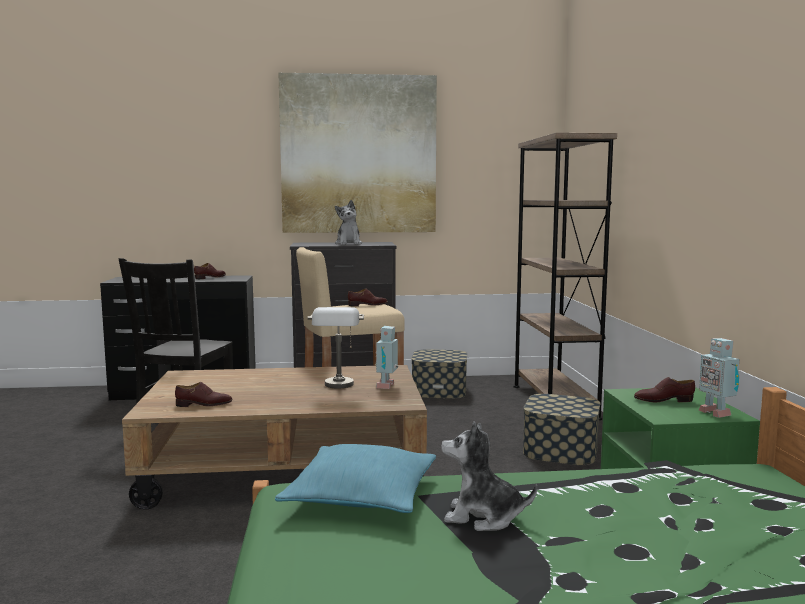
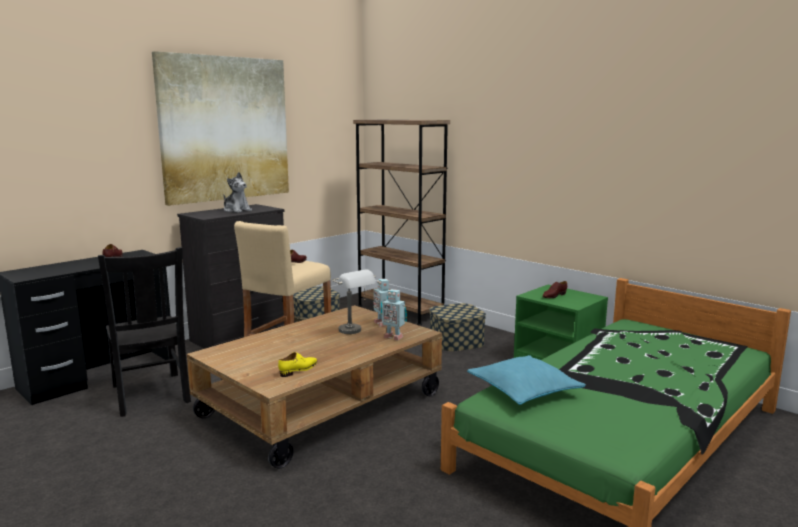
camera: 40 degrees left, 5 degrees up
brown shoe [175,382,232,407] -> yellow shoe [278,352,317,377]
plush toy [441,421,537,531] -> none
toy robot [699,338,739,418] -> toy robot moved to [381,289,407,340]

